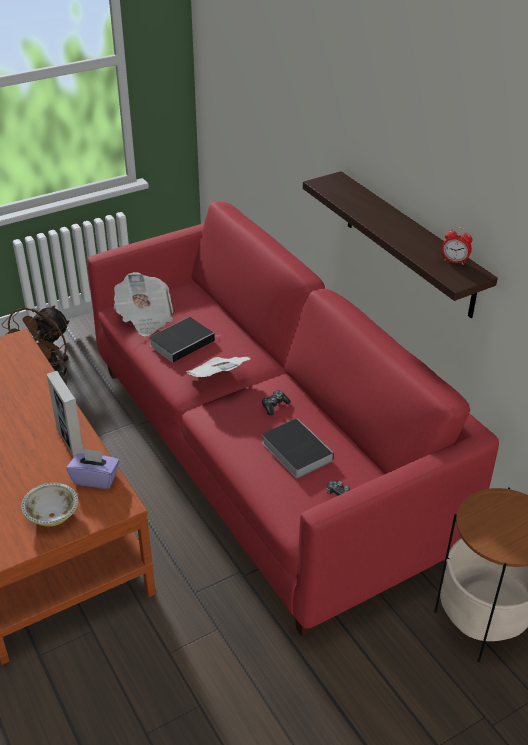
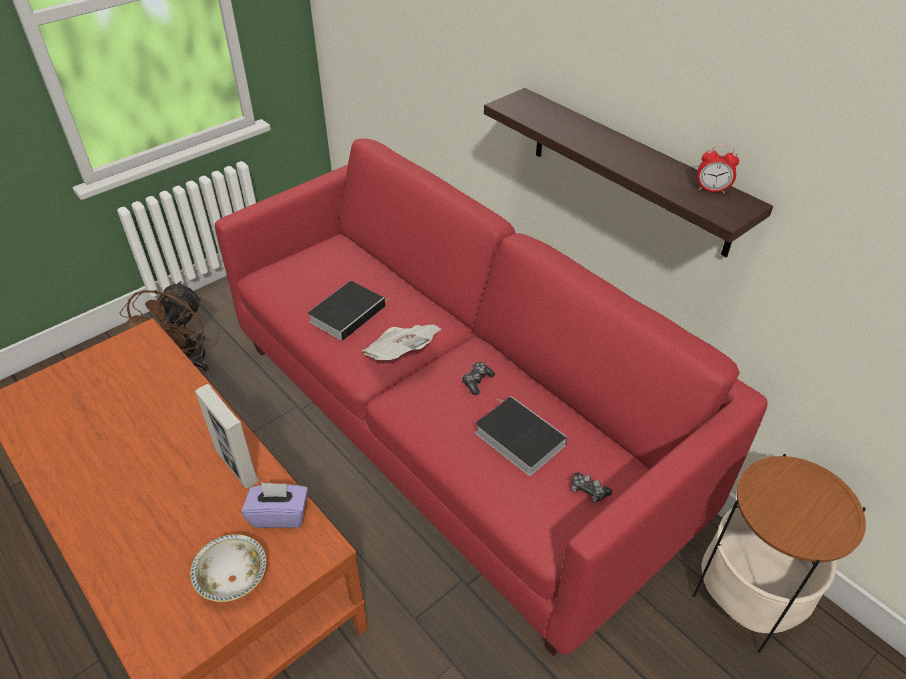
camera: 10 degrees left, 5 degrees up
newspaper [114,272,173,337] -> none

